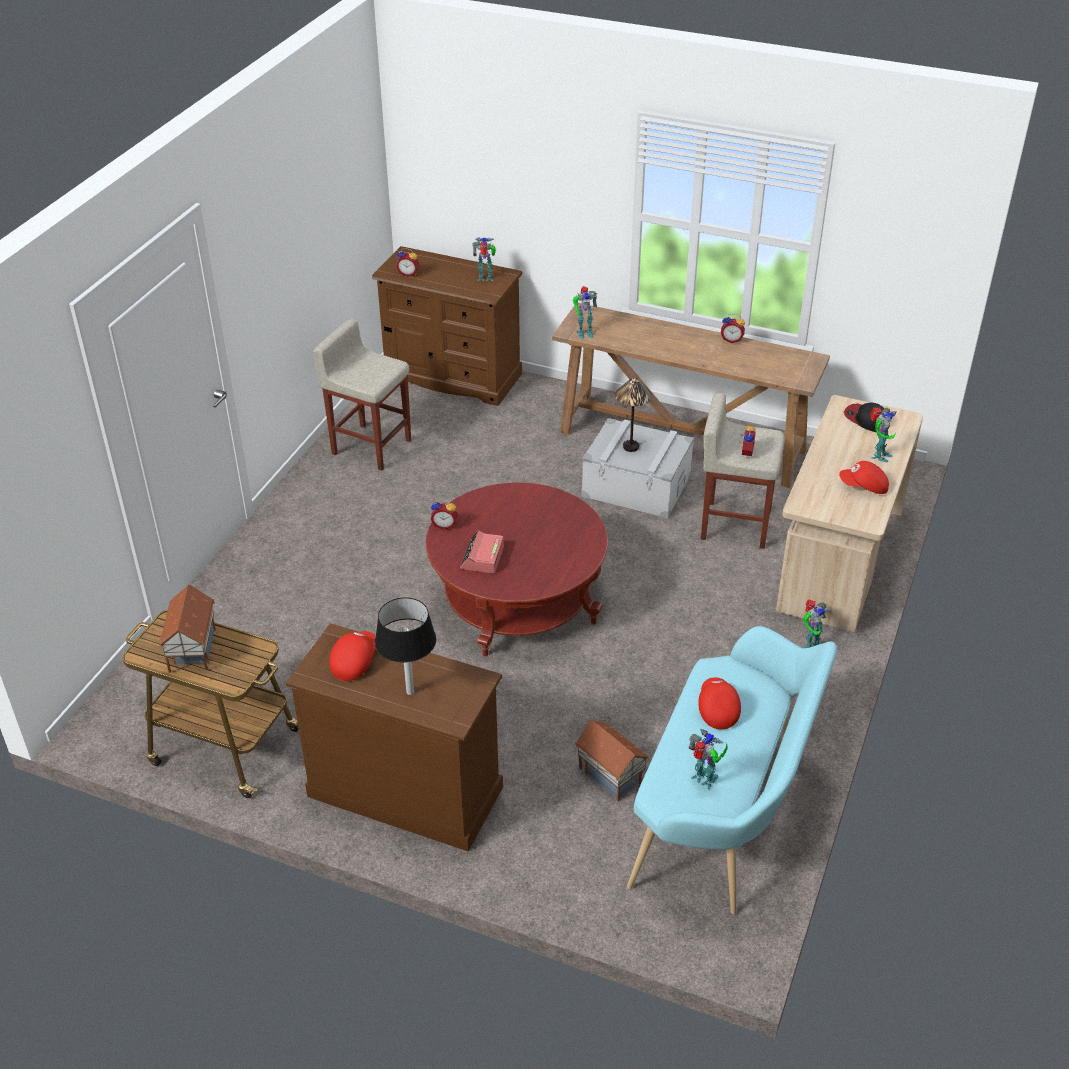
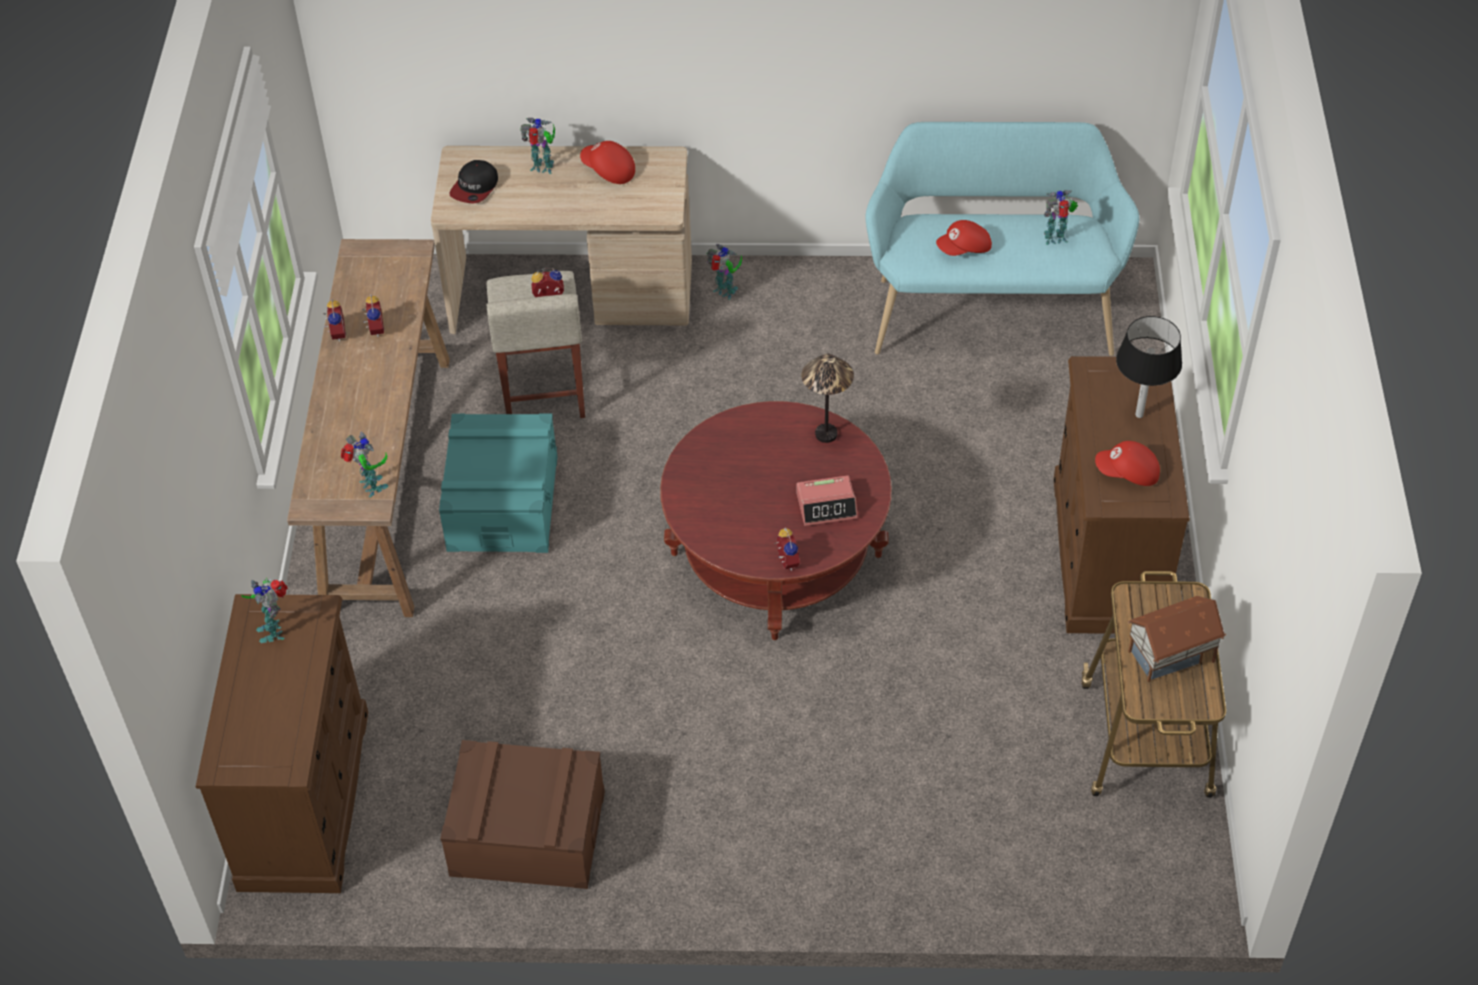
camera: 110 degrees left, 10 degrees up
beige stool [313,319,411,471] -> brown storage box [440,740,605,889]
alarm clock [396,248,419,277] -> alarm clock moved to [363,295,384,337]
toy house [575,720,650,801] -> none
grey storage box [581,418,694,519] -> turquoise storage box [439,413,557,553]
table lamp [615,378,652,452] -> table lamp moved to [801,354,854,443]
toy robot [689,729,727,790] -> toy robot turned 60 degrees clockwise [1044,190,1078,245]
red cap [839,461,889,494] -> red cap turned 135 degrees clockwise [580,141,635,184]

